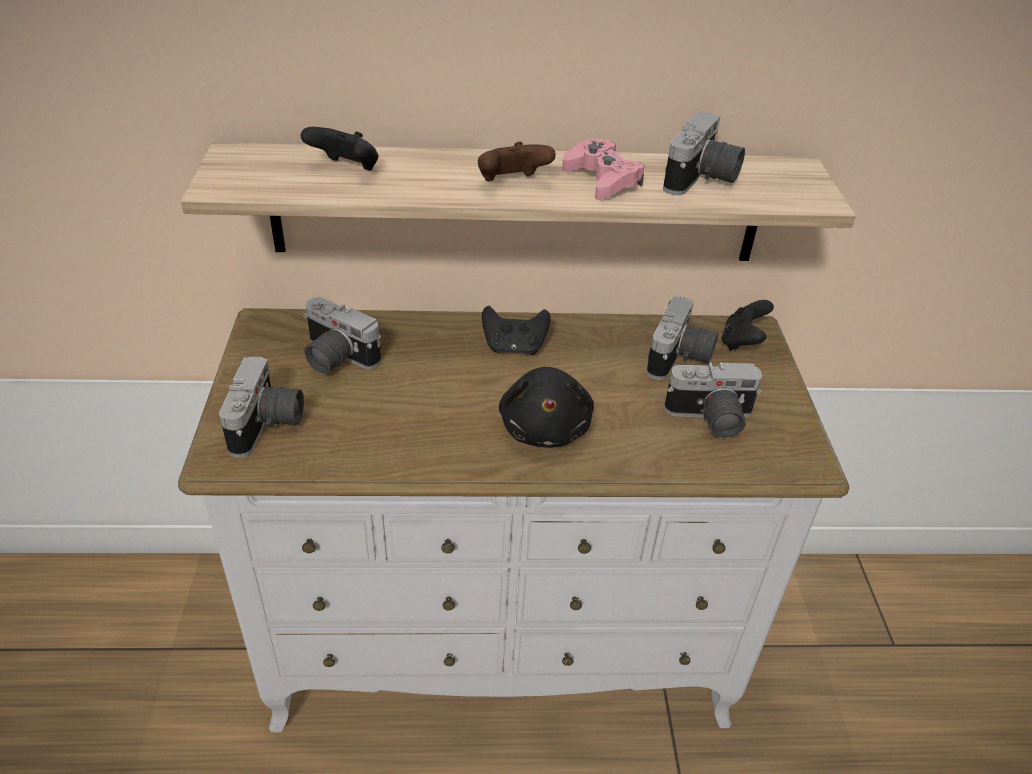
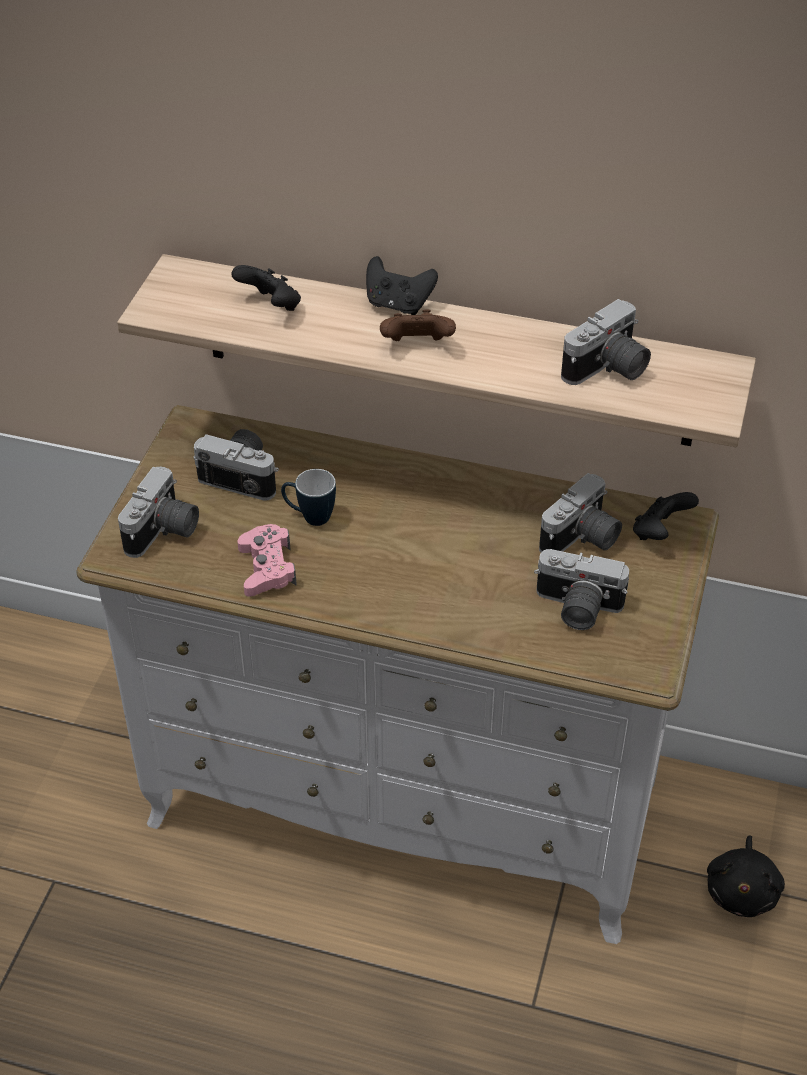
camera: 20 degrees right, 5 degrees up
camera [303,297,381,374] -> camera turned 150 degrees clockwise [194,429,279,500]
black game controller [482,306,551,355] -> black game controller moved to [366,256,438,315]
black plush toy [499,367,594,448] -> black plush toy moved to [707,835,785,917]
pink game controller [562,139,644,200] -> pink game controller moved to [237,524,297,597]
none -> mug [281,469,336,526]

